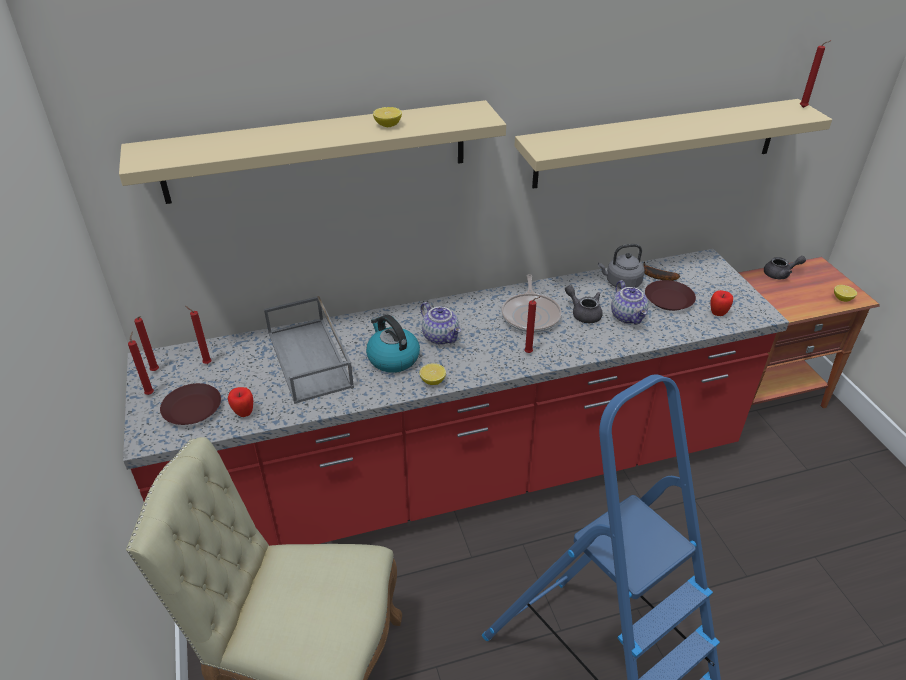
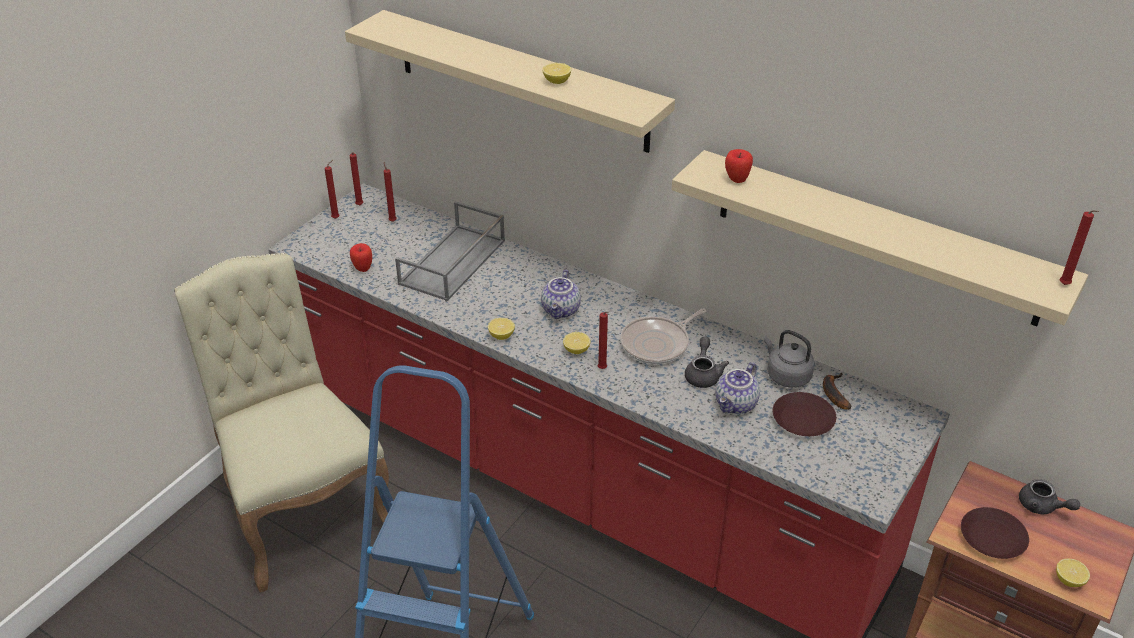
camera: 50 degrees right, 0 degrees up
brown plate [160,383,221,425] -> brown plate moved to [961,507,1029,559]
kettle [366,315,420,373] -> none
apple [710,290,733,316] -> apple moved to [725,149,753,183]
none -> lemon [563,332,590,354]

